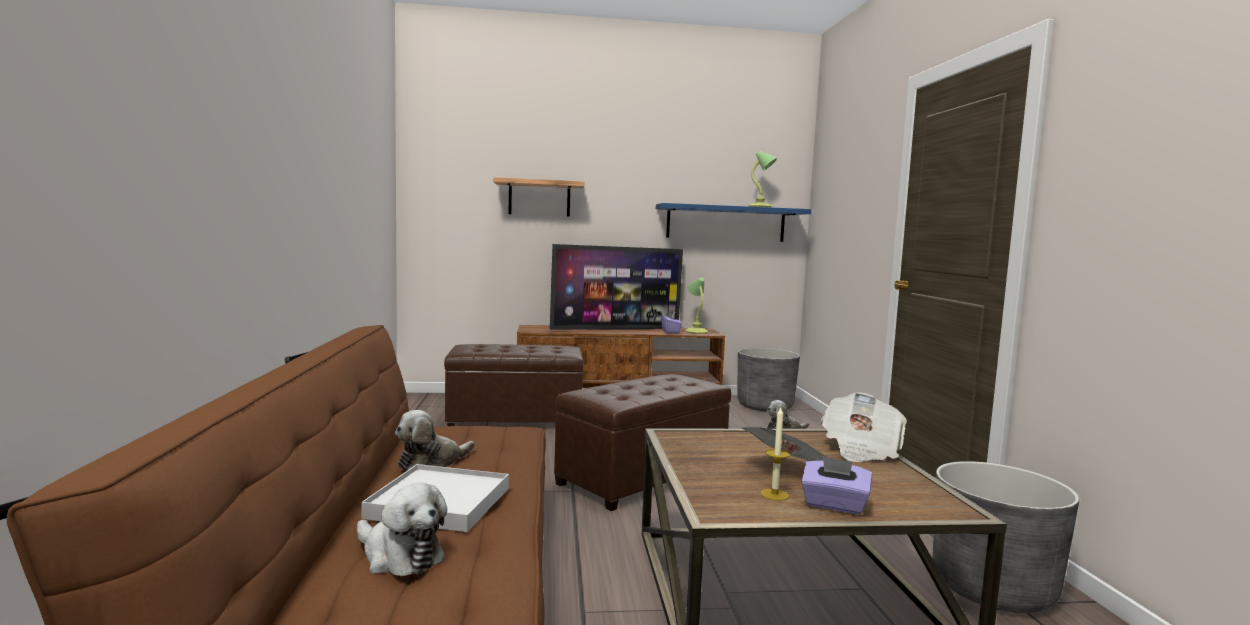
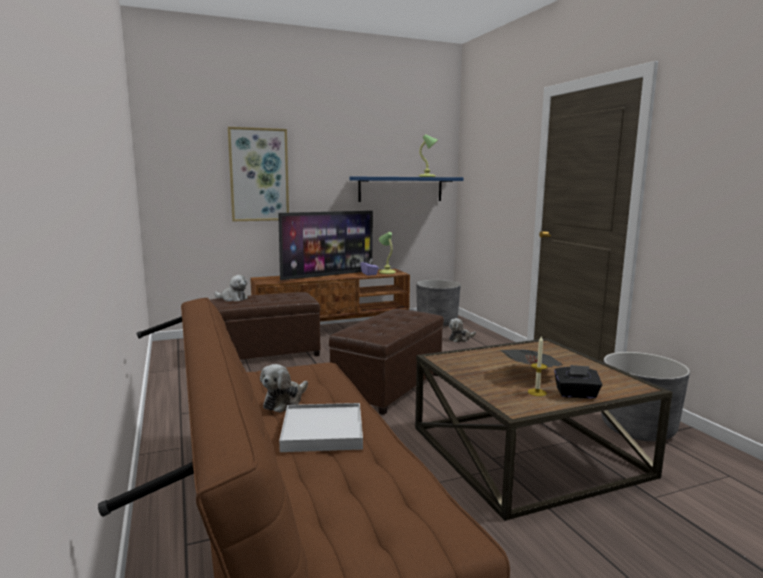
camera: 15 degrees left, 5 degrees up
plush toy [357,483,447,576] -> plush toy moved to [214,275,248,301]
shelf [493,177,585,217] -> picture [228,127,289,221]
purple tissue box [801,456,872,514] -> black tissue box [554,365,602,399]
newspaper [821,392,907,462] -> none

